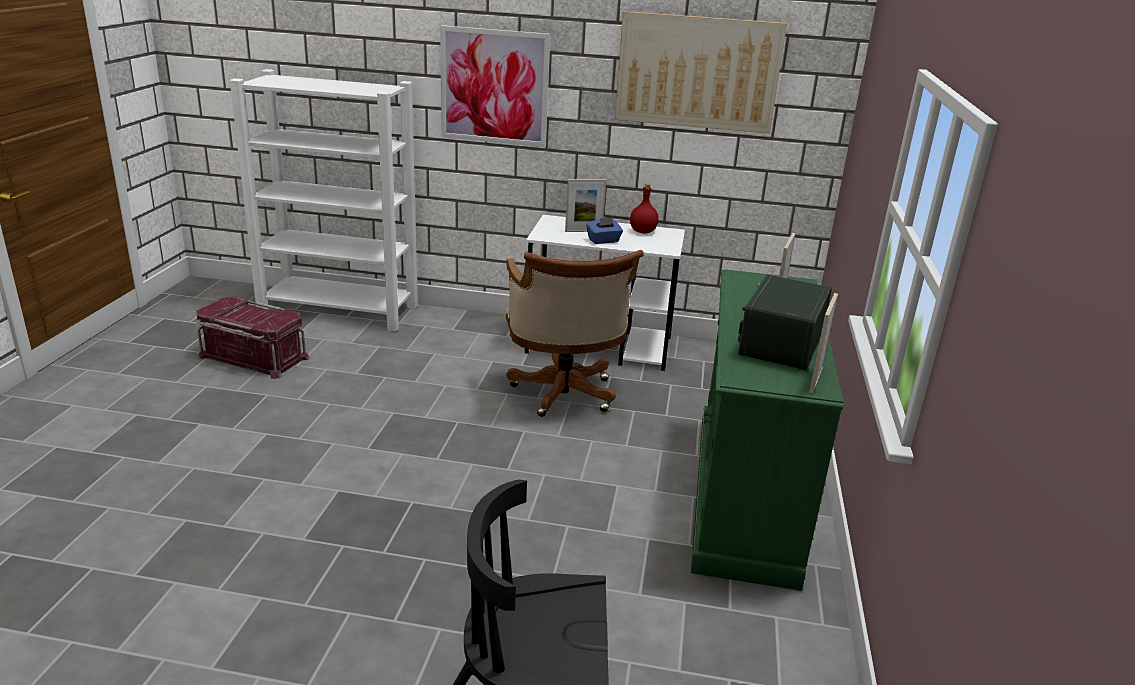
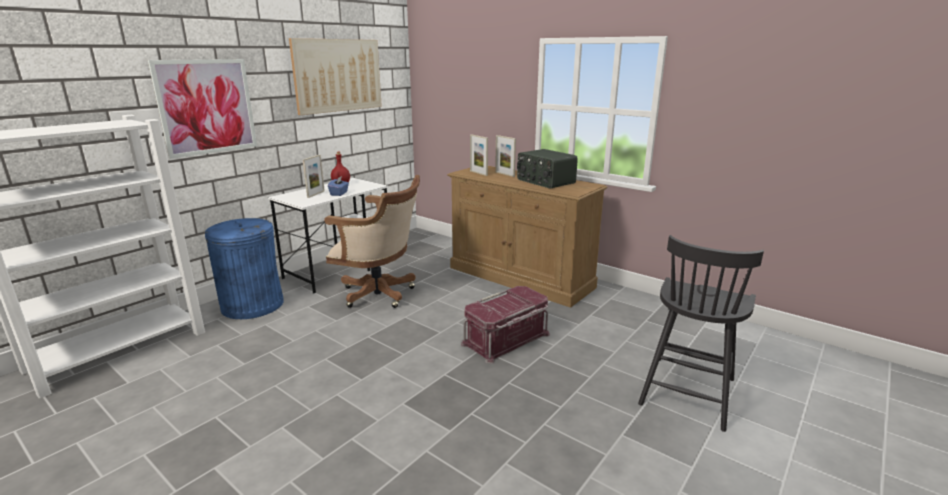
camera: 60 degrees left, 5 degrees down
red storage box [196,297,310,379] -> red storage box moved to [461,286,550,363]
green cabinet [691,269,844,591] -> brown cabinet [447,166,608,308]
picture frame [809,293,838,393] -> picture frame moved to [470,134,488,176]
none -> blue trash can [205,218,284,319]

